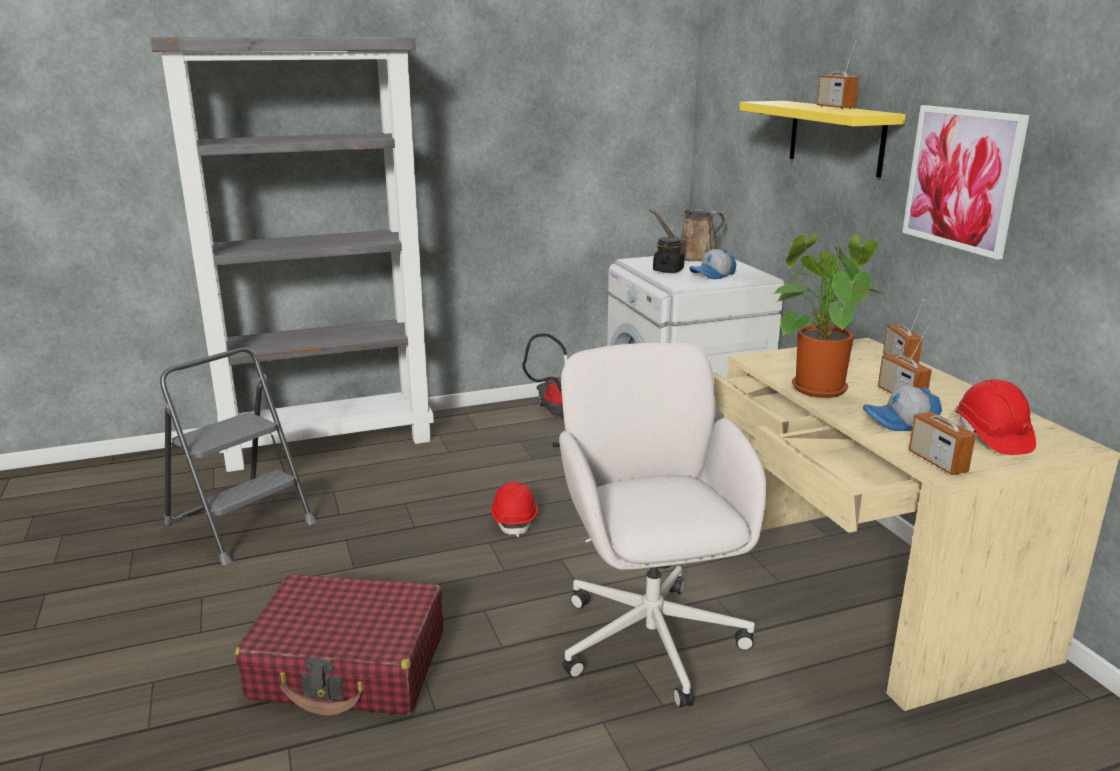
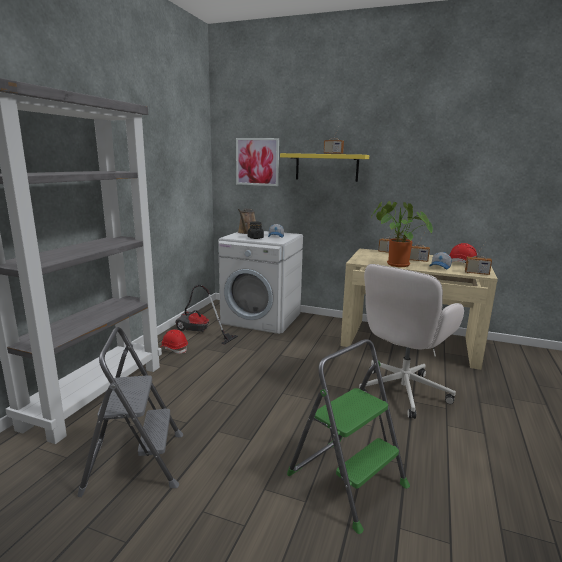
camera: 50 degrees left, 5 degrees down
red suitcase [235,574,443,715] -> green step ladder [287,339,410,534]
red hard hat [491,482,538,537] -> red hard hat moved to [160,329,188,354]
white office chair [559,343,766,707] -> white office chair turned 75 degrees counterclockwise [359,264,464,419]
picture [902,105,1029,259] -> picture moved to [236,138,279,186]

